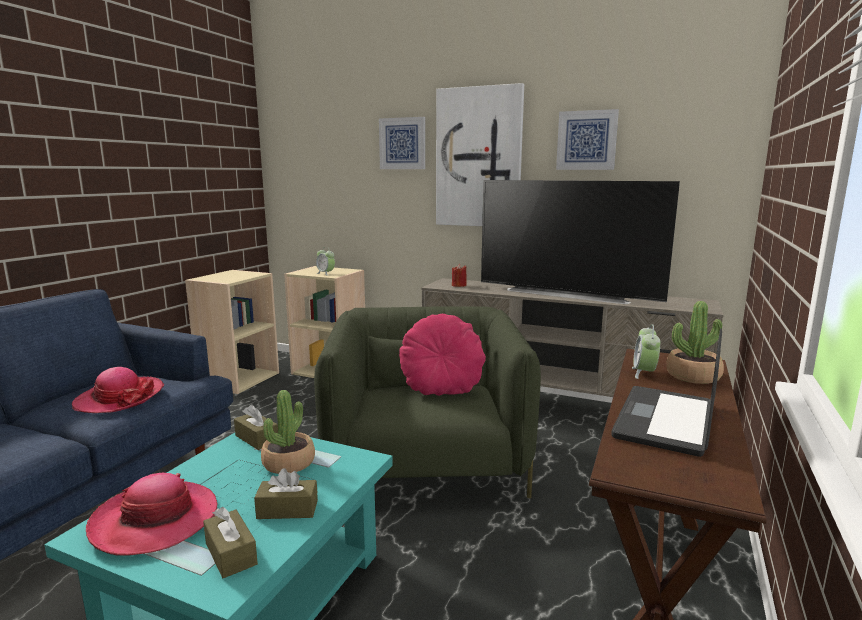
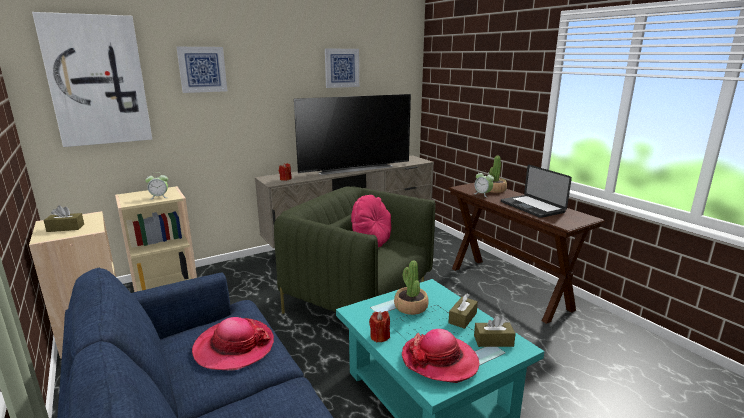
camera: 55 degrees left, 5 degrees up
brown tissue box [234,405,278,450] -> brown tissue box moved to [44,205,84,232]
picture [436,83,524,226] -> picture moved to [32,12,152,147]
none -> red candle [369,311,390,342]

